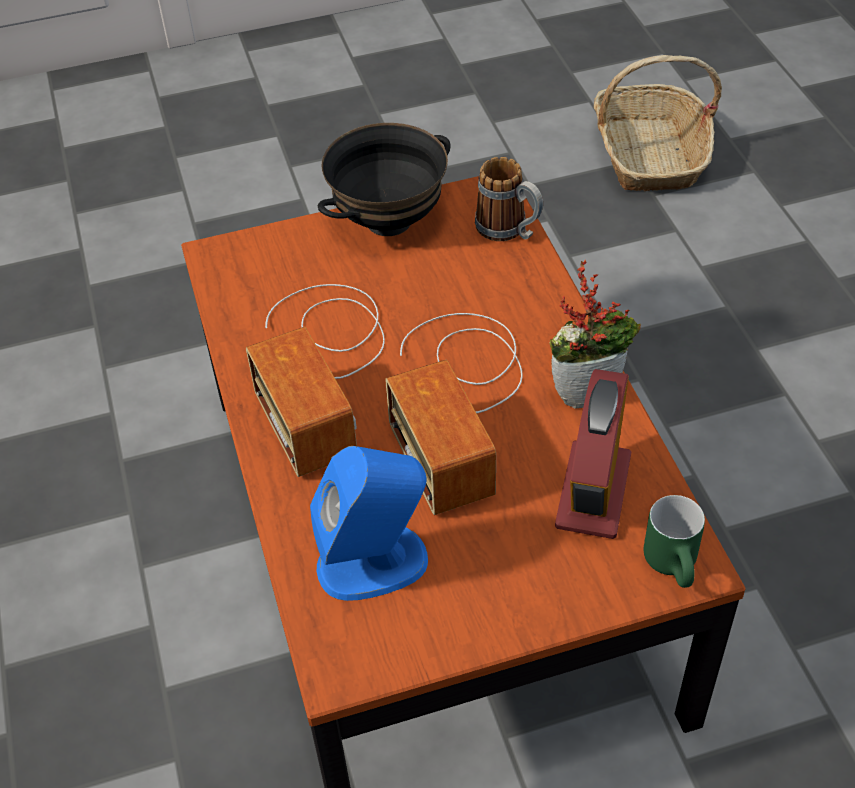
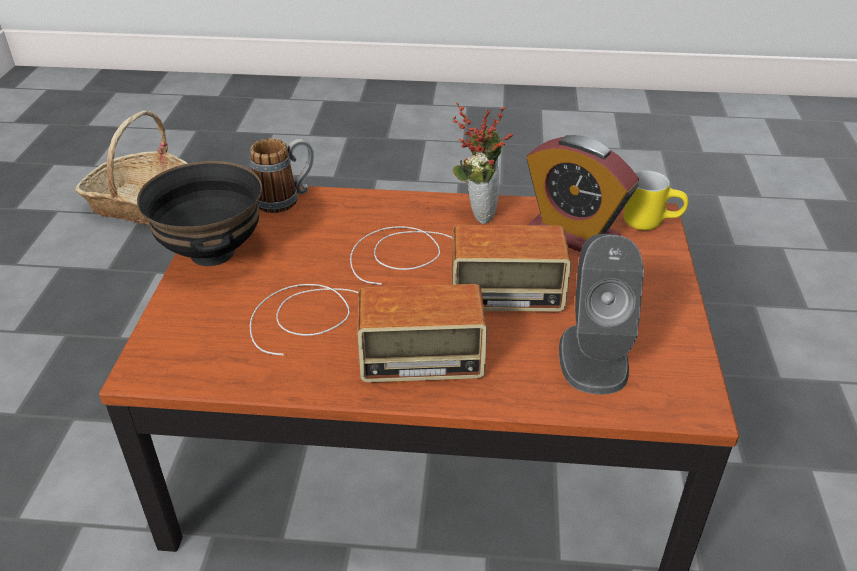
camera: 70 degrees left, 10 degrees down
blue speaker [310,446,428,601] -> grey speaker [559,234,644,394]
green mug [644,495,705,588] -> yellow mug [624,171,688,230]

